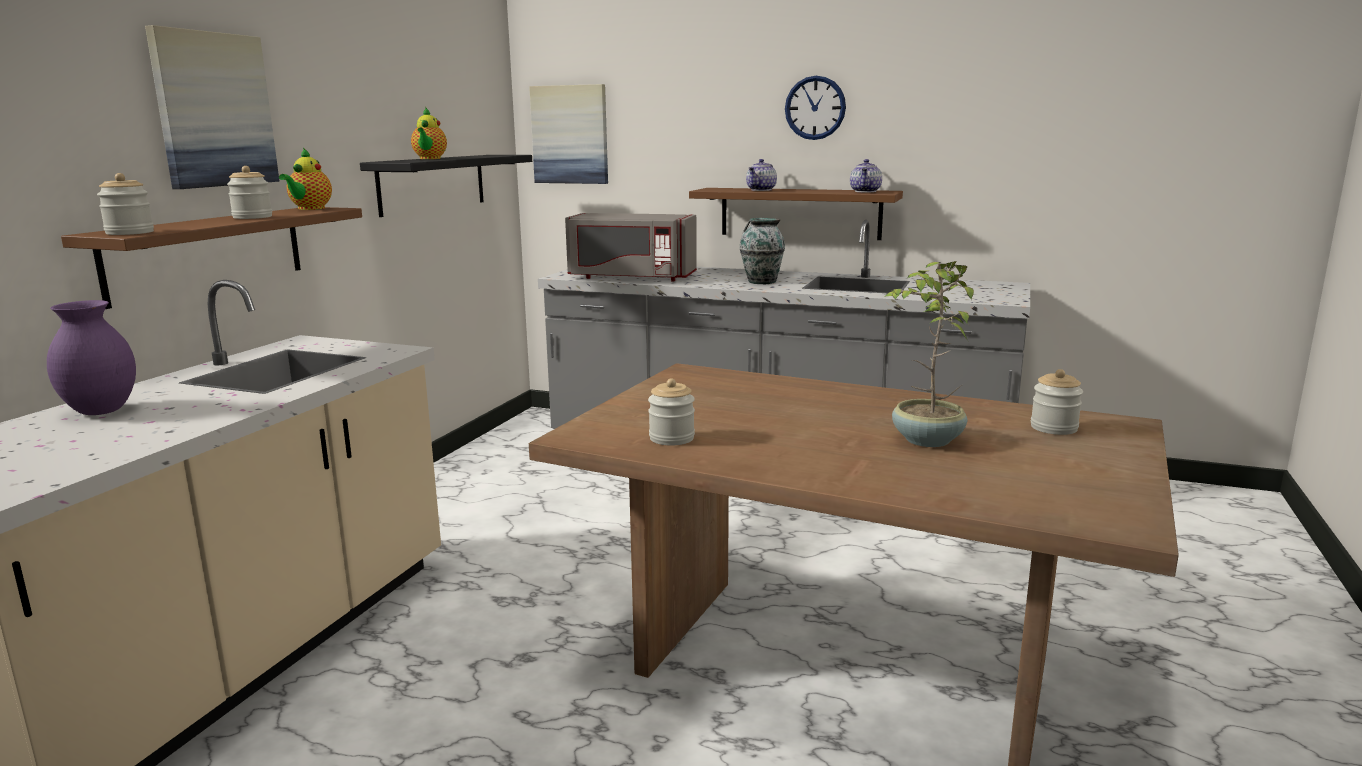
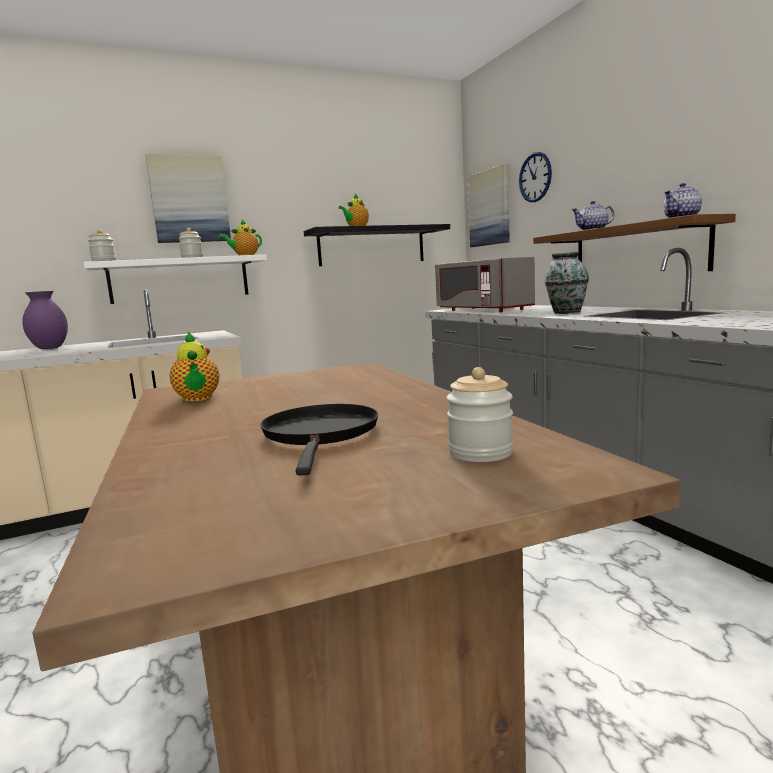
camera: 45 degrees right, 5 degrees down
brown shelf [61,207,362,309] -> white shelf [83,254,267,304]
jar [648,378,695,445] -> teapot [170,331,220,402]
wall clock [785,76,846,140] -> wall clock moved to [519,152,552,202]
potted plant [884,261,974,447] -> black frying pan [260,404,378,476]

